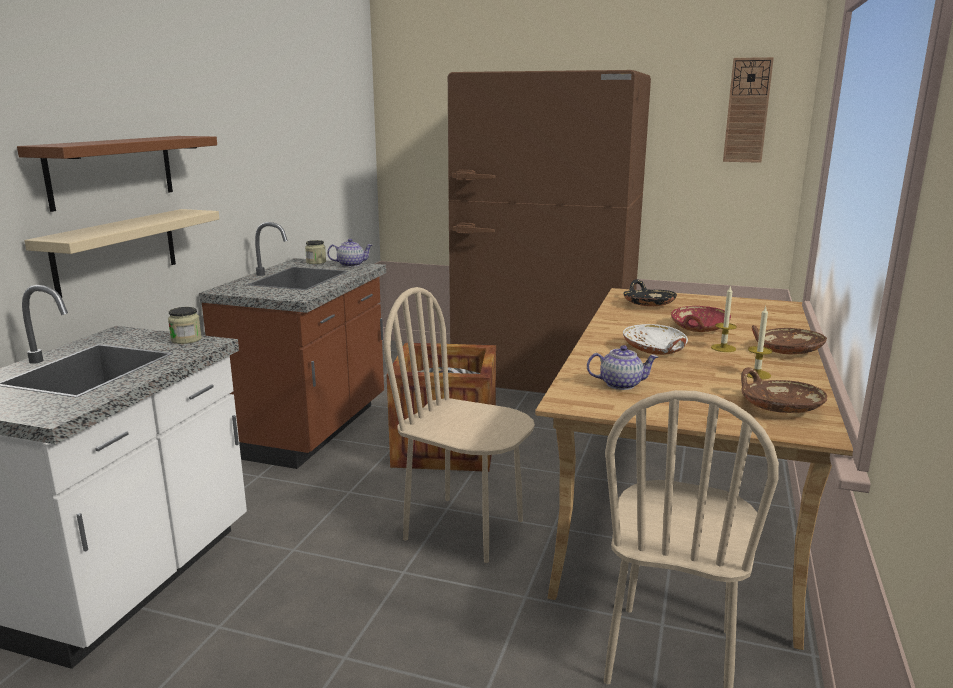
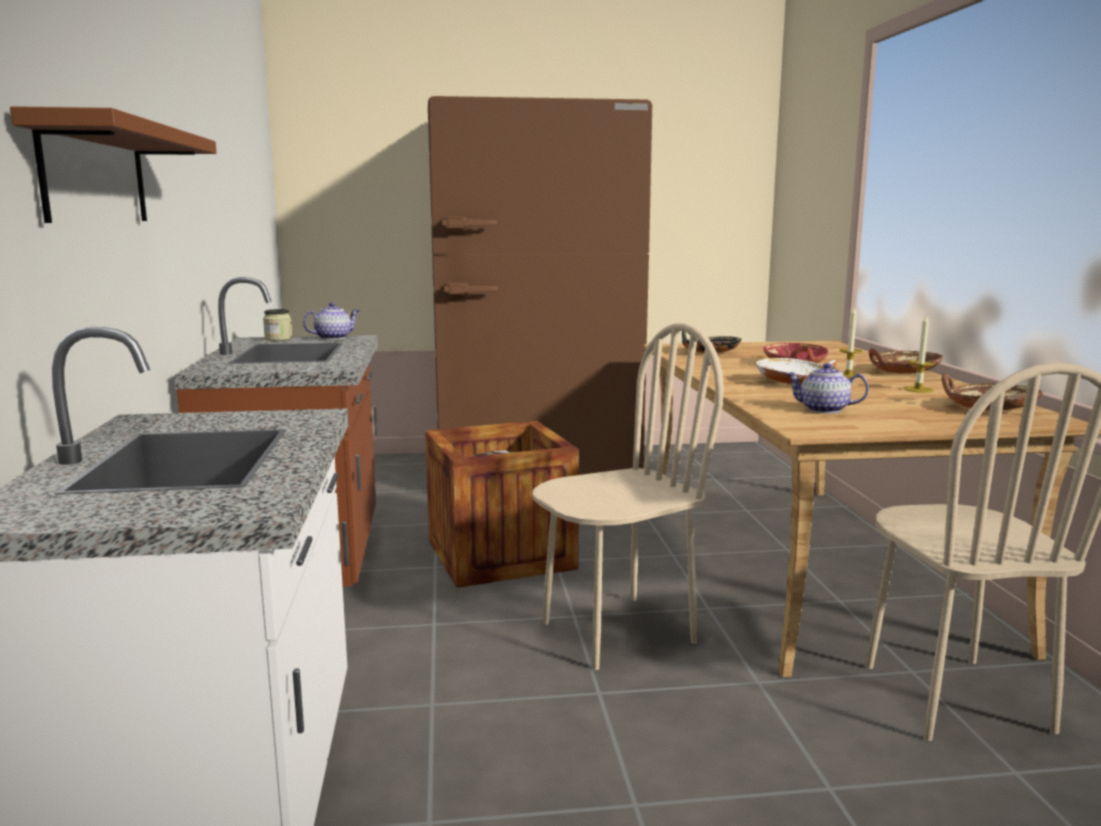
camera: 25 degrees left, 5 degrees down
beige shelf [24,209,219,297] -> none
jar [168,307,202,344] -> none
beige chair [384,287,535,563] -> beige chair turned 150 degrees clockwise [532,323,724,670]
teapot [587,345,658,390] -> teapot turned 135 degrees counterclockwise [786,363,869,413]
wall clock [723,57,774,163] -> none

